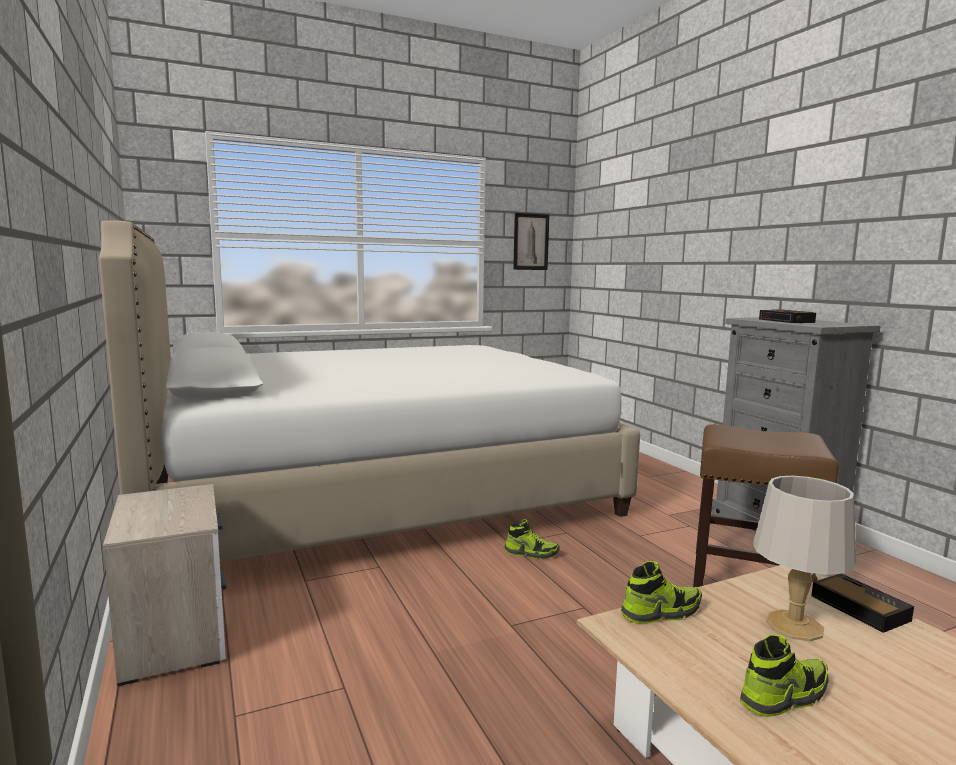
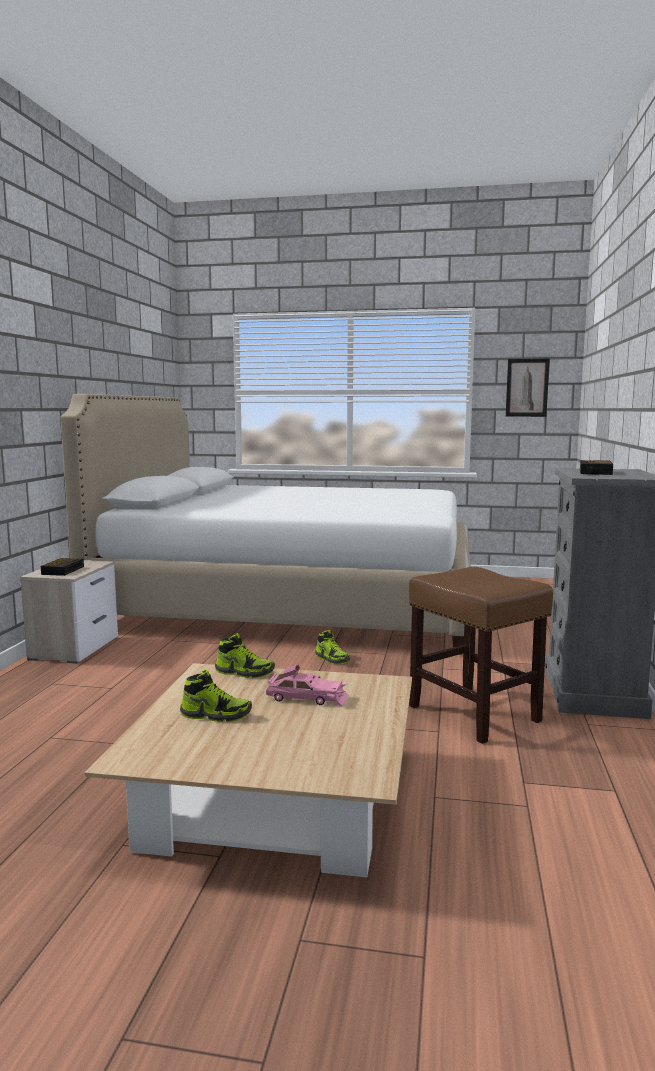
camera: 35 degrees right, 0 degrees up
grey table lamp [753,476,856,641] -> pink toy car [266,665,348,706]
alarm clock [811,574,914,633] -> alarm clock moved to [41,558,84,576]

